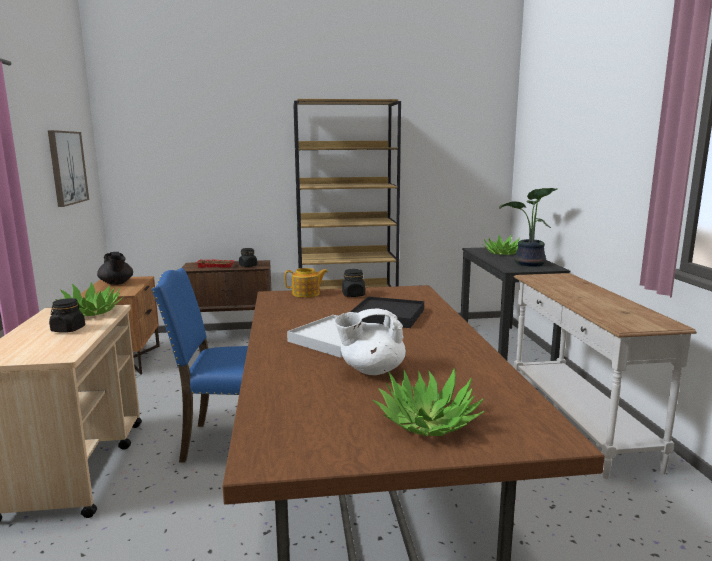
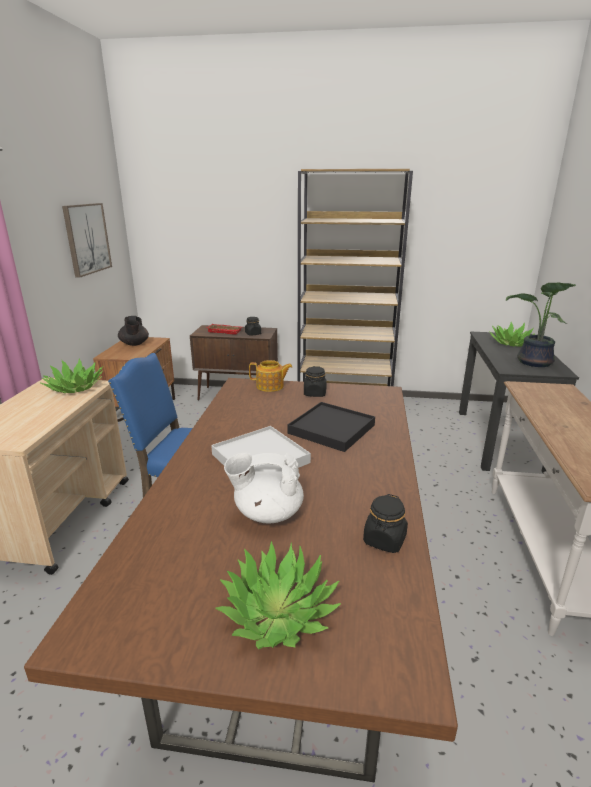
camera: 15 degrees right, 10 degrees up
black jar [49,298,85,333] -> black jar moved to [363,494,408,553]

